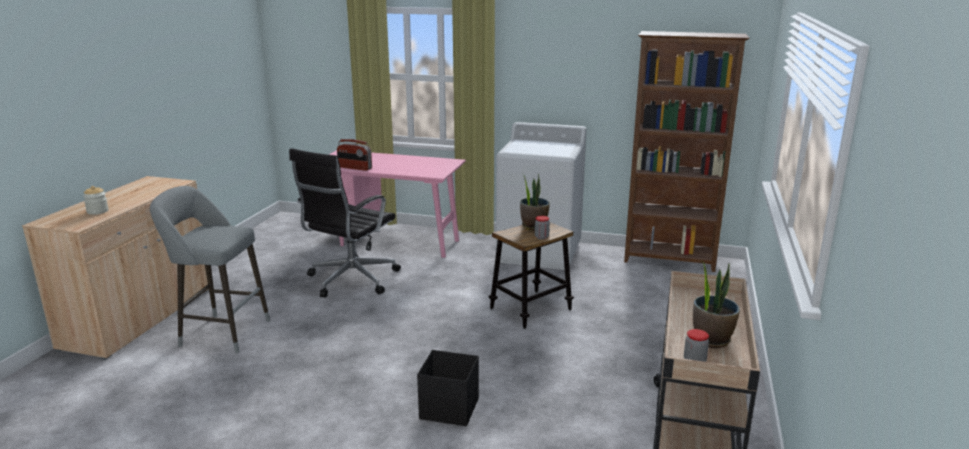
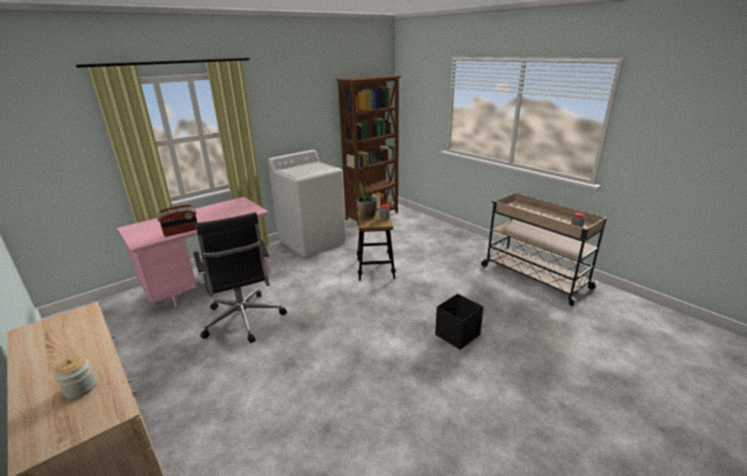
camera: 55 degrees left, 5 degrees up
grey stool [150,186,270,353] -> none
potted plant [693,260,740,348] -> none

